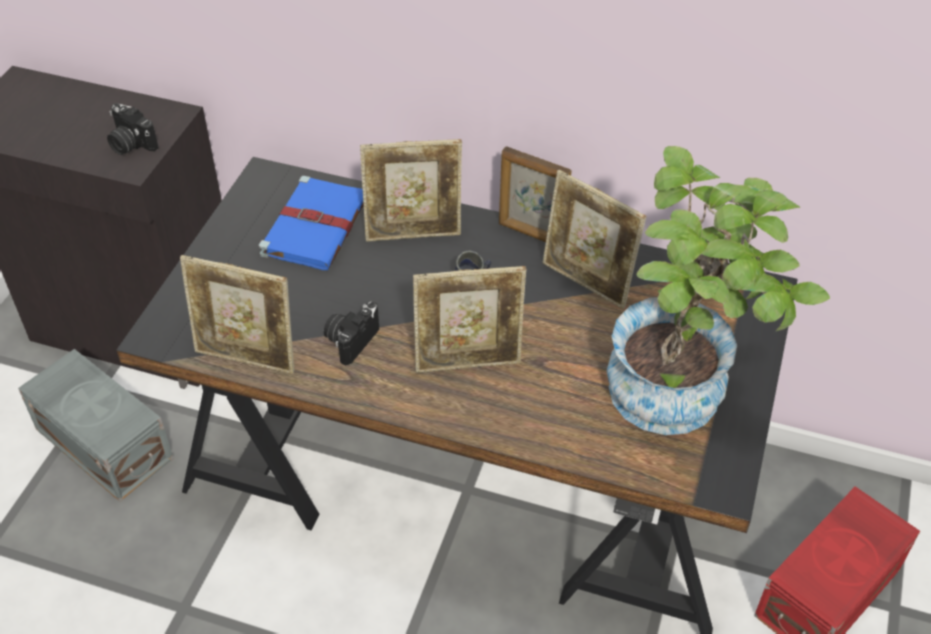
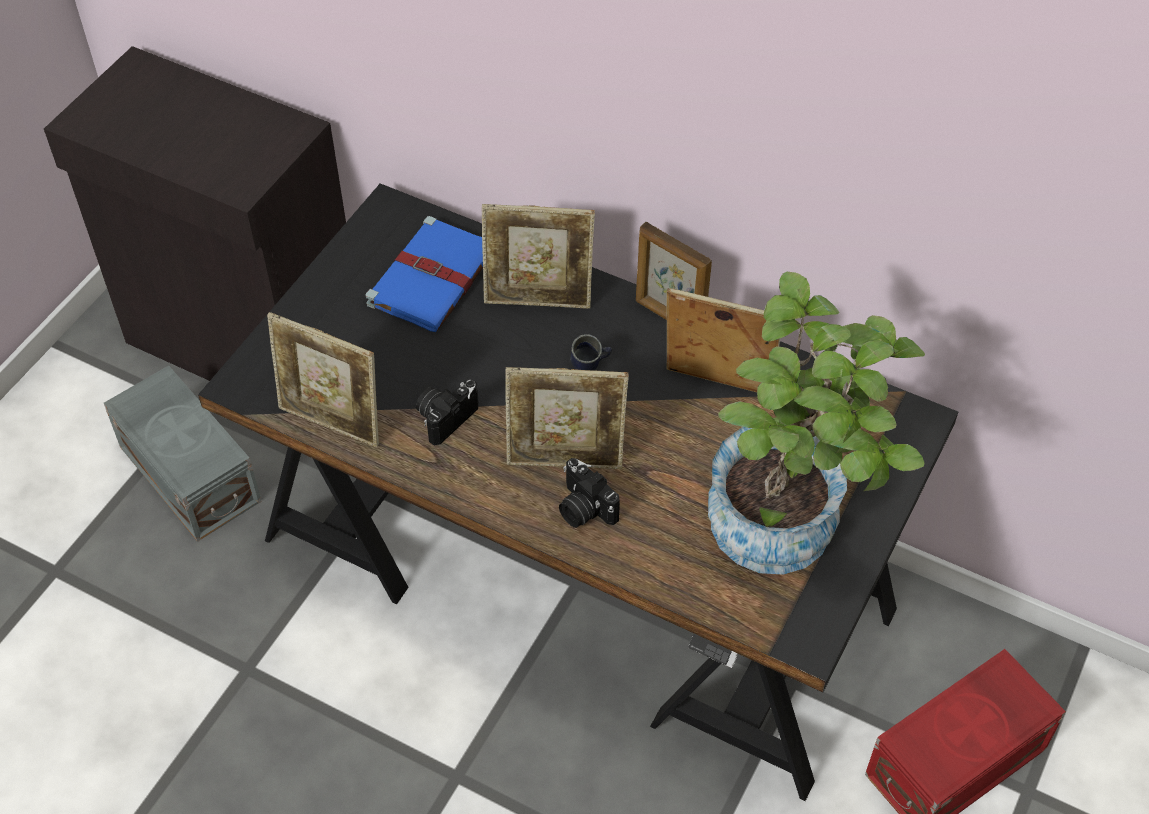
camera: 10 degrees right, 5 degrees up
camera [107,103,158,155] -> camera moved to [559,458,620,528]
picture frame [543,170,646,309] -> picture frame turned 150 degrees clockwise [666,288,780,392]

